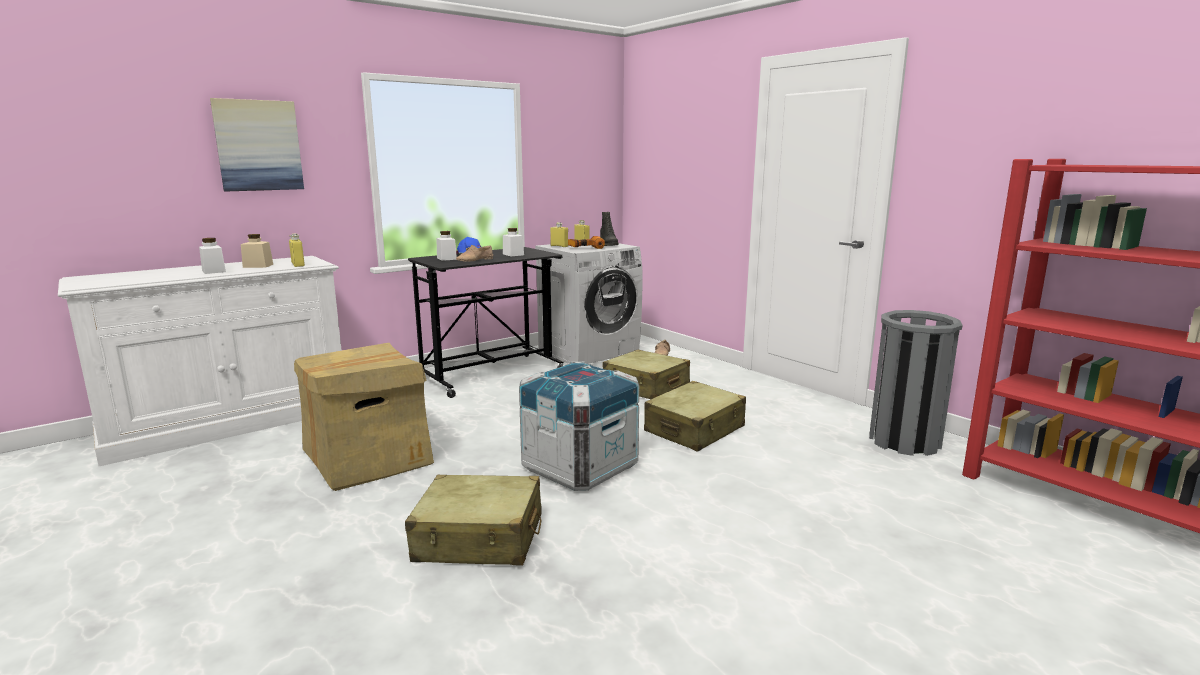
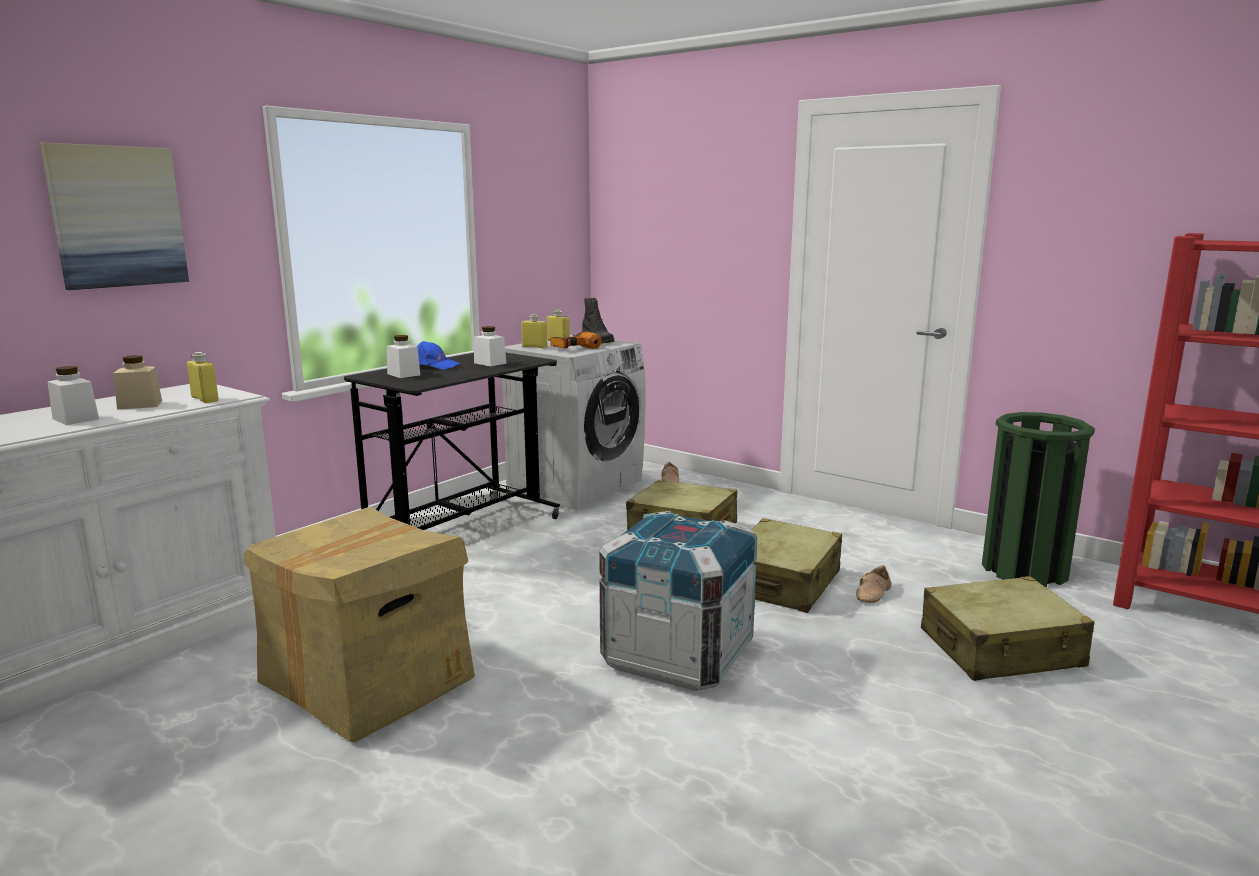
camera: 15 degrees left, 0 degrees up
beige suitcase [405,475,542,566] -> beige suitcase moved to [921,576,1095,681]
beige shoe [456,245,493,262] -> beige shoe moved to [856,566,892,603]
grey trash can [869,310,963,456] -> green trash can [982,412,1095,587]

